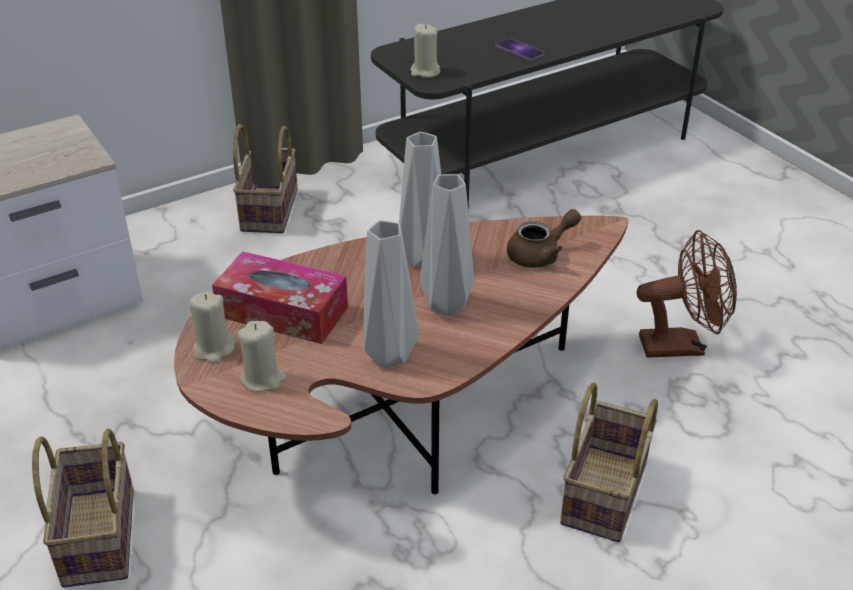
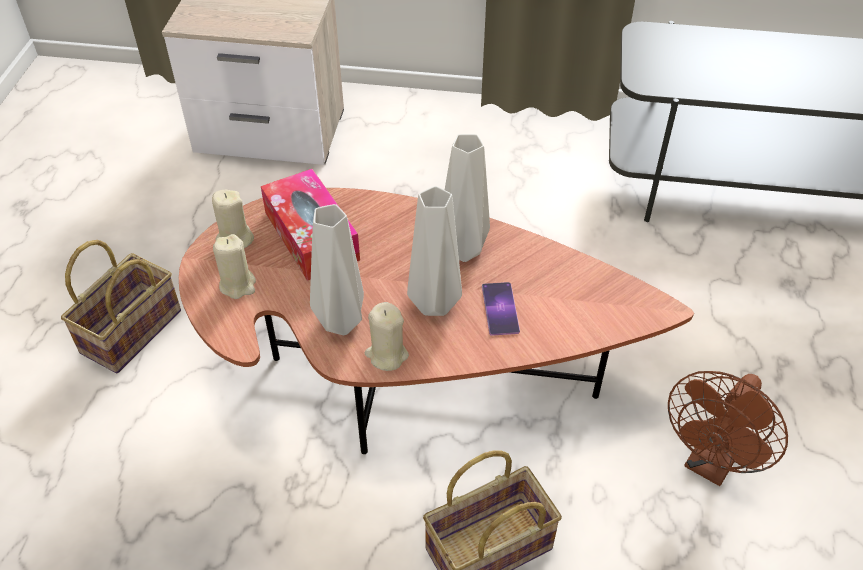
camera: 40 degrees right, 10 degrees up
basket [233,124,298,233] -> none
beige candle [410,24,440,78] -> beige candle moved to [365,302,409,371]
phone [495,38,545,61] -> phone moved to [482,282,520,336]
brown teapot [507,209,581,268] -> none
brown fan [637,230,737,358] -> brown fan turned 90 degrees clockwise [668,371,788,486]

